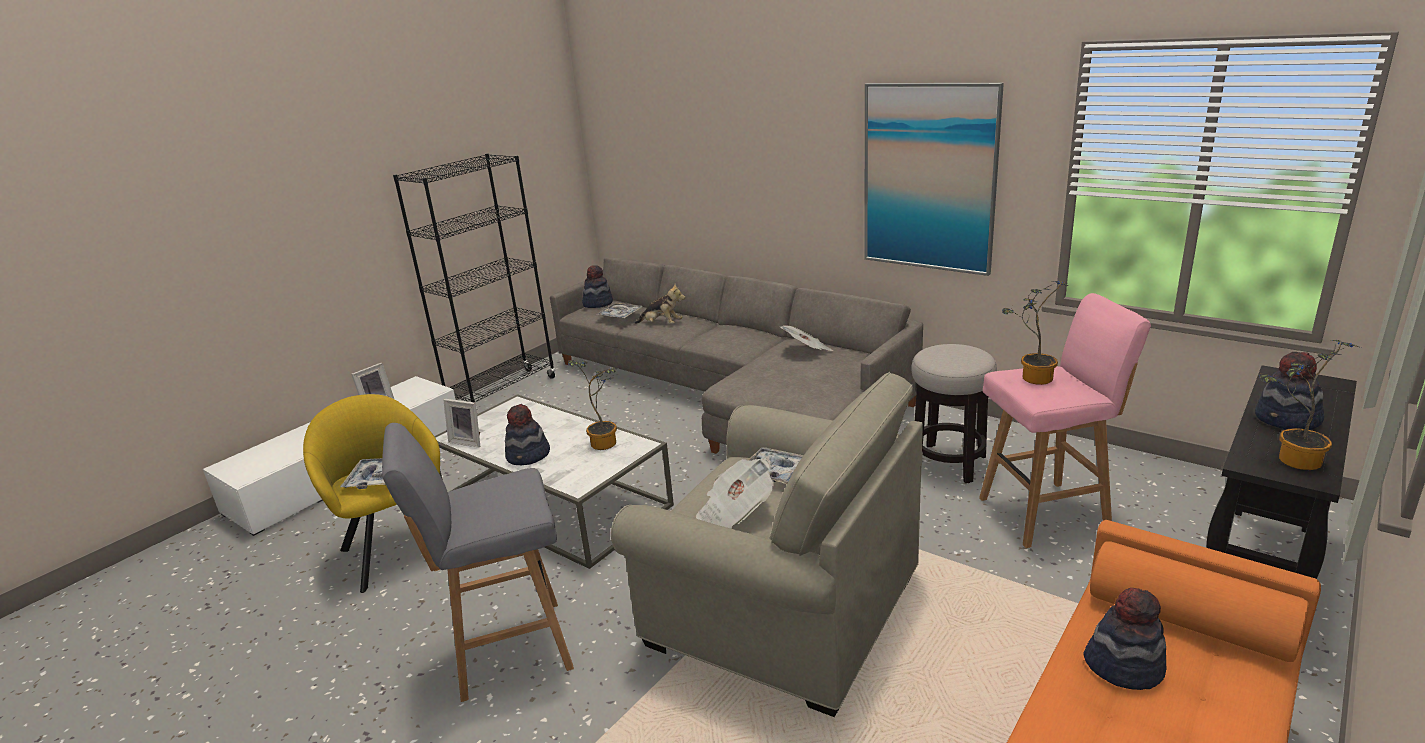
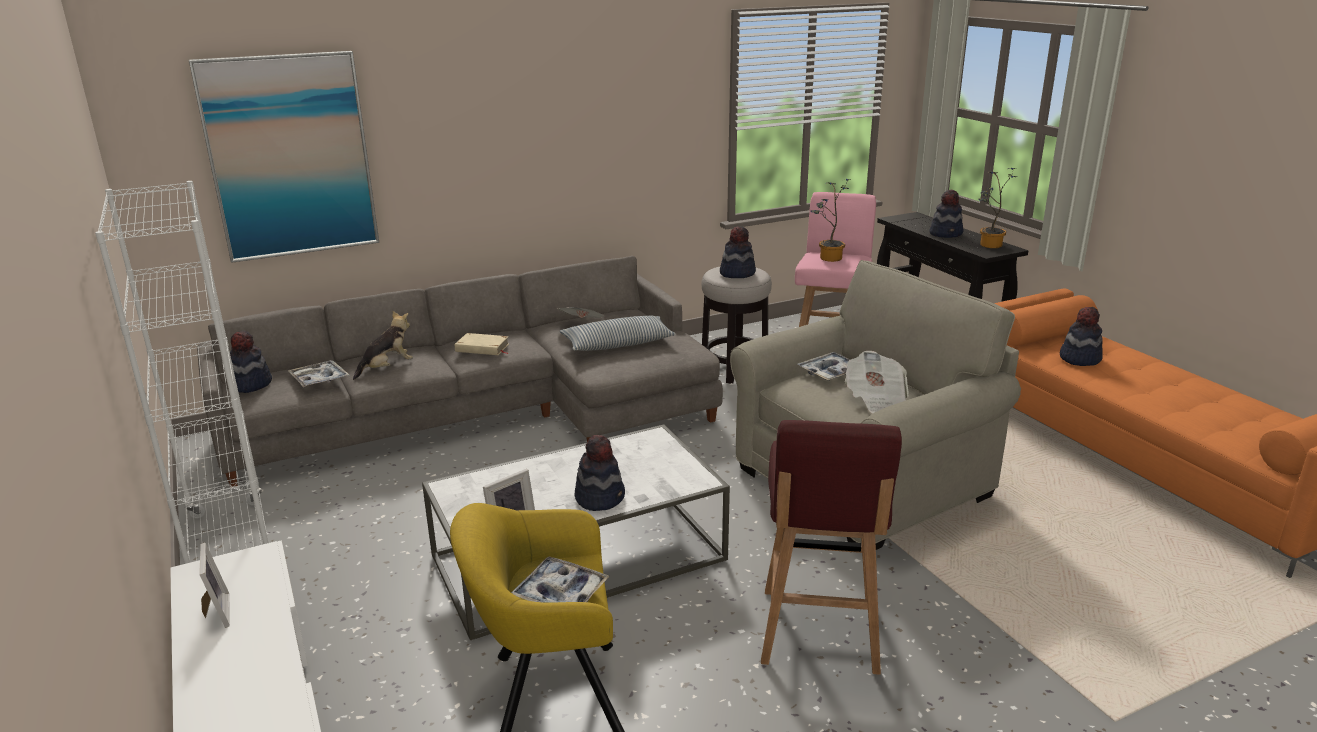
camera: 65 degrees left, 0 degrees up
grey stool [382,423,574,702] -> red stool [761,420,902,675]
black bookcase [393,153,555,408] -> white bookcase [95,181,269,564]
potted plant [568,360,617,450] -> none
picture [864,83,1004,276] -> picture moved to [189,51,379,263]
none -> beige book [455,333,509,355]
none -> pillow [560,316,676,351]
none -> hat [720,226,756,278]

